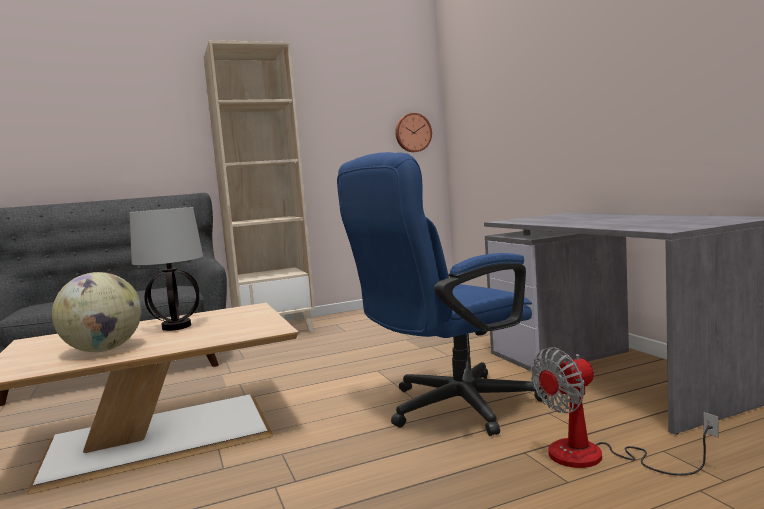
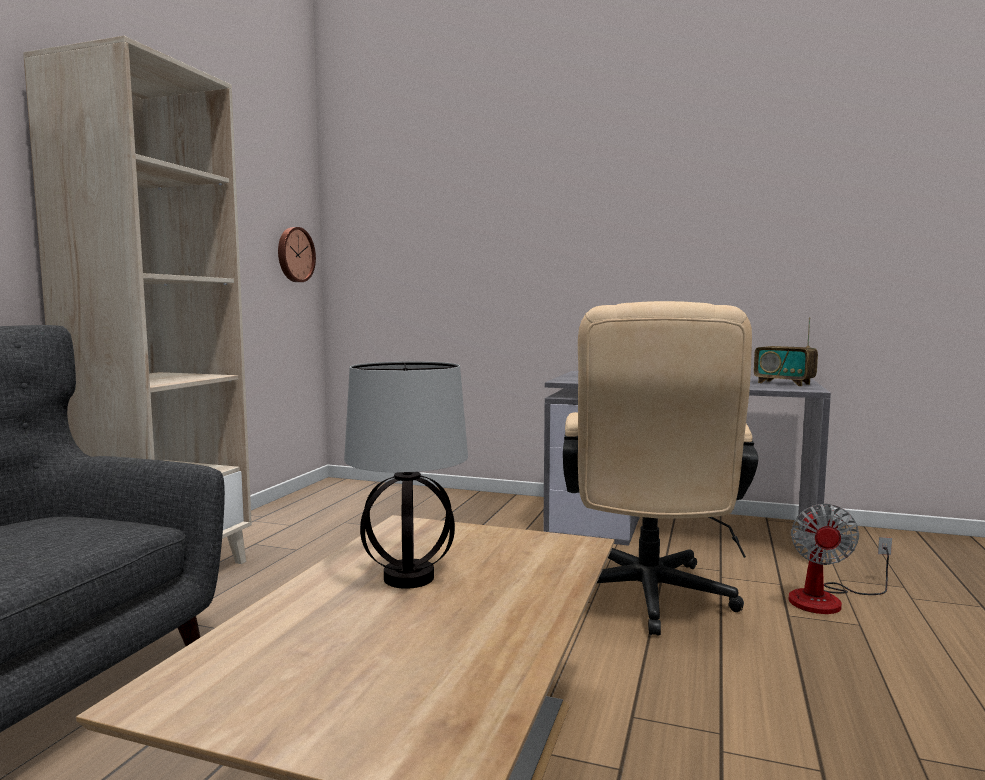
camera: 50 degrees left, 0 degrees up
globe [52,272,141,352] -> none
blue office chair [337,152,547,436] -> beige office chair [563,301,758,636]
none -> radio [754,317,818,386]

